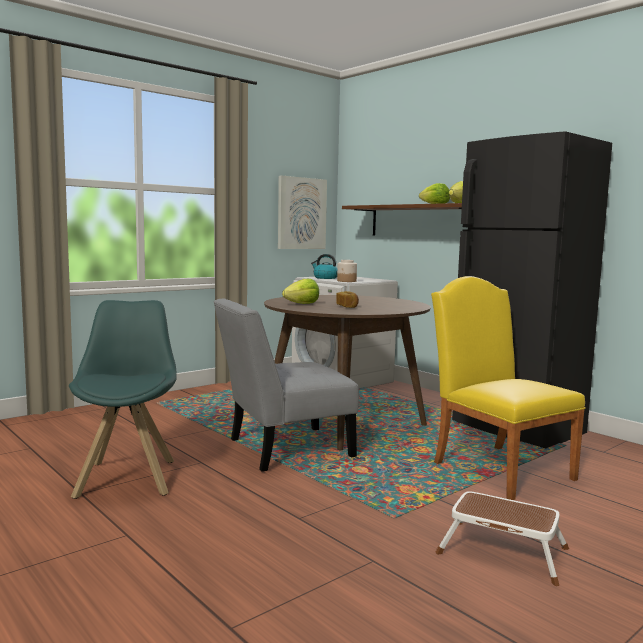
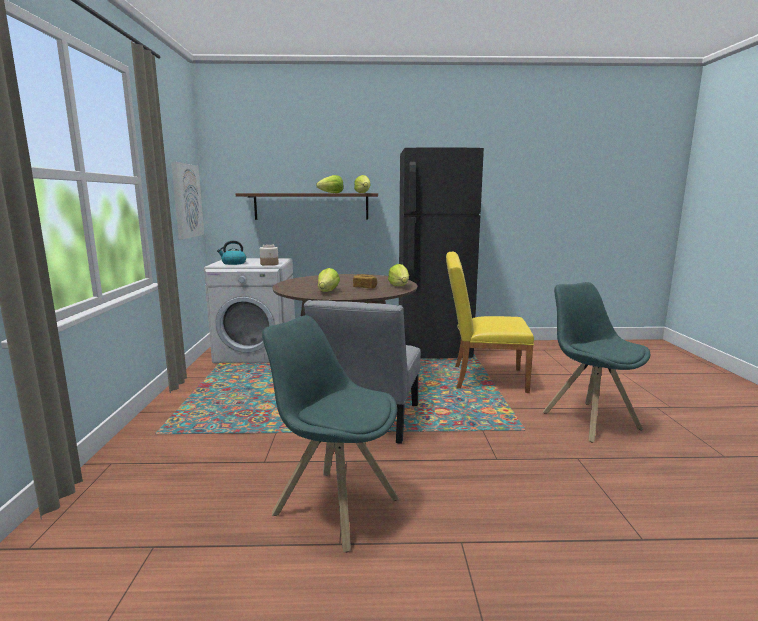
camera: 50 degrees left, 5 degrees up
brown step ladder [435,491,569,586] -> turquoise chair [543,282,650,442]
none -> lettuce [388,264,409,286]

